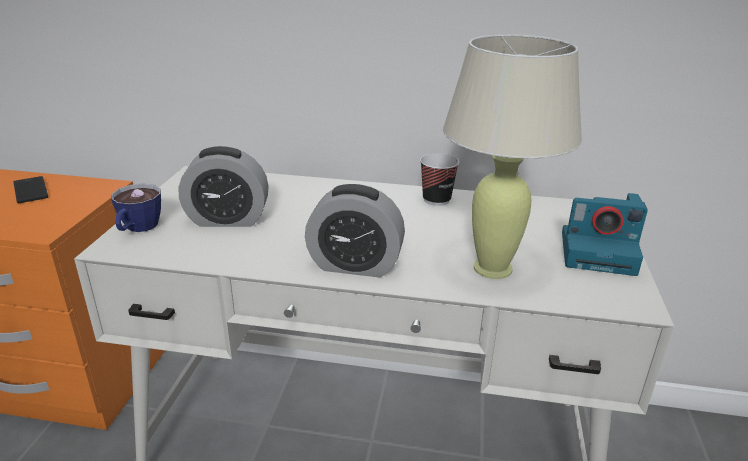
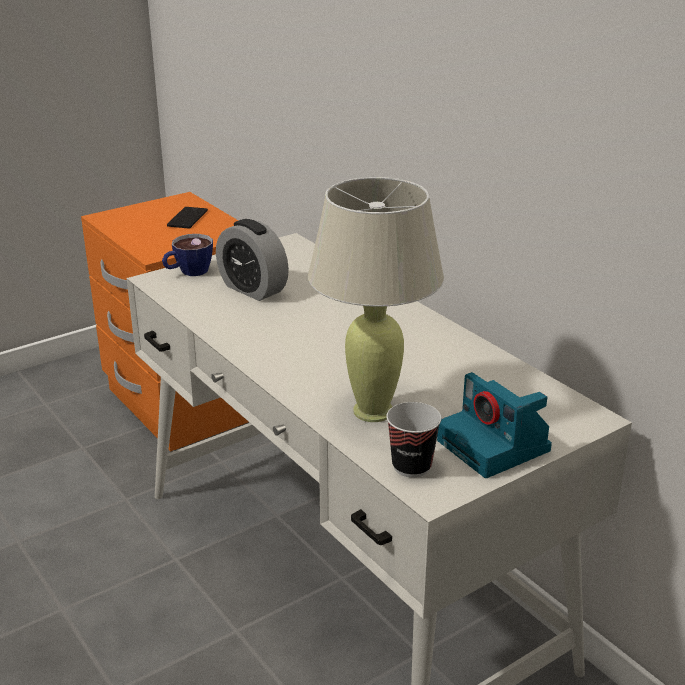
camera: 45 degrees right, 0 degrees up
alarm clock [305,184,405,278] -> none
cup [420,153,459,206] -> cup moved to [386,402,442,478]

